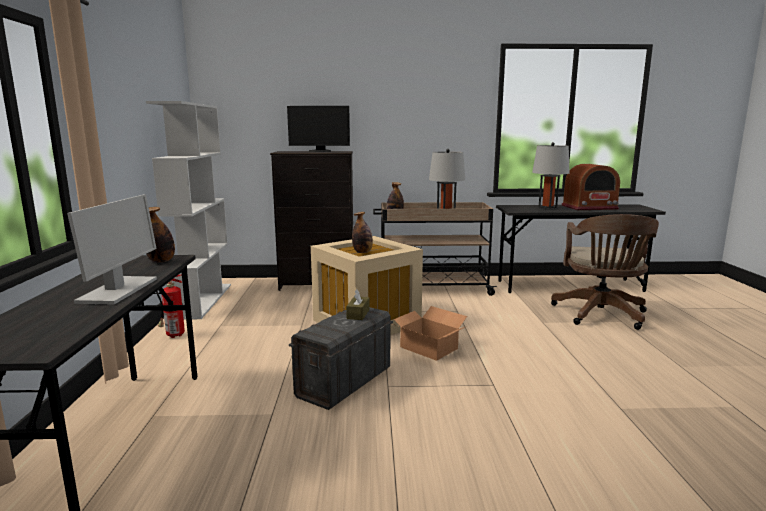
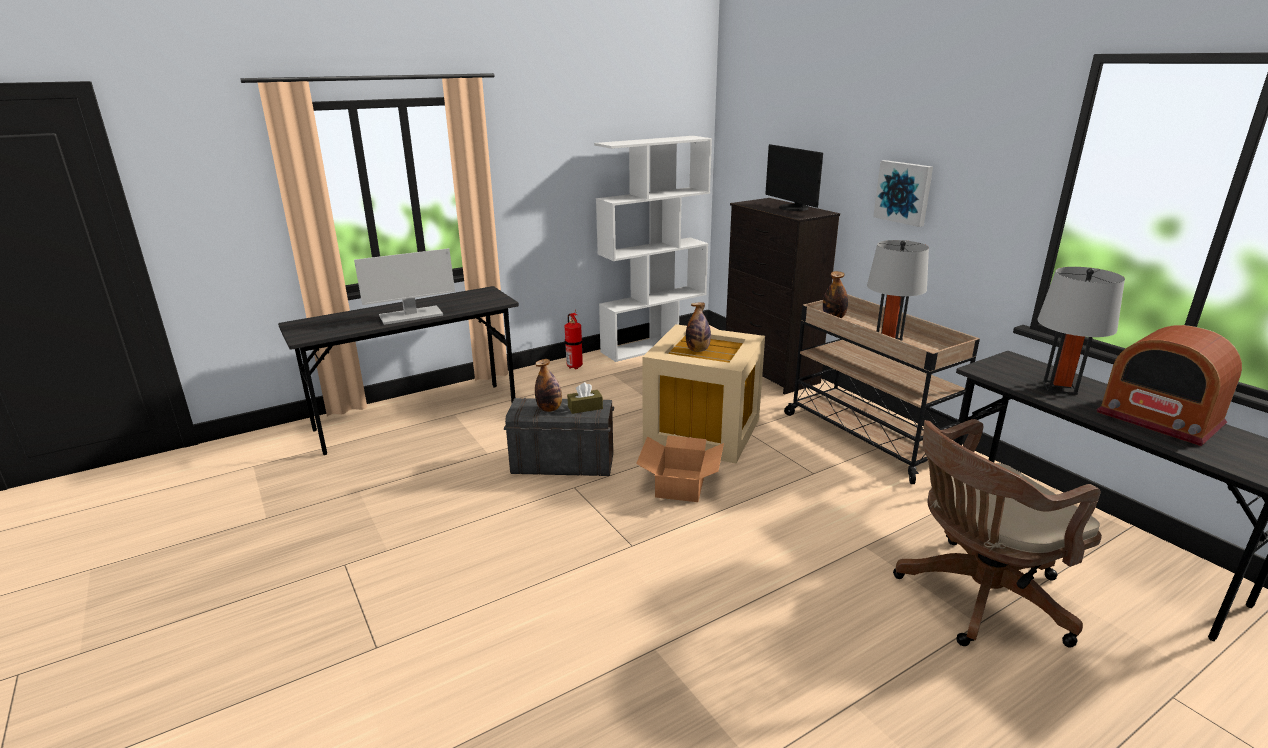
camera: 60 degrees right, 10 degrees up
bottle [146,207,175,263] -> bottle moved to [535,359,562,412]
none -> picture [873,160,933,227]

